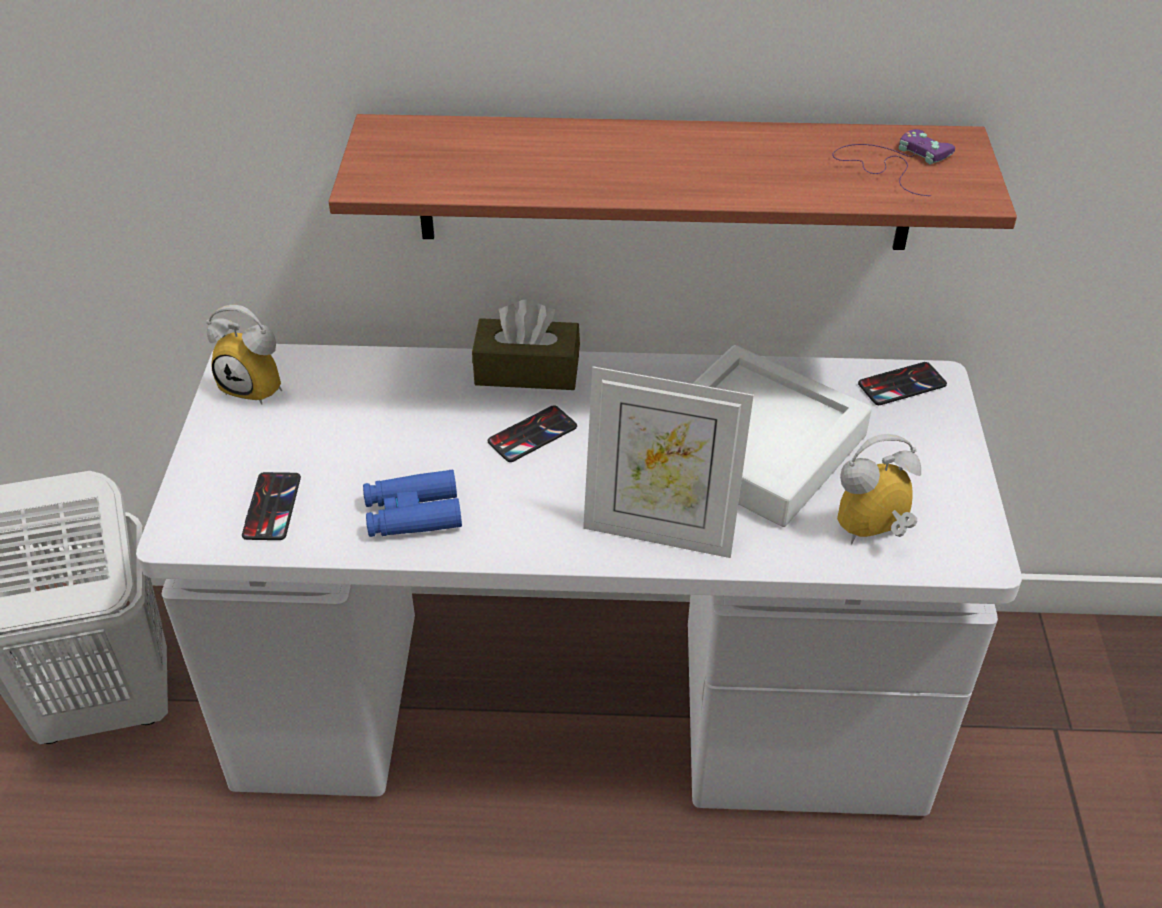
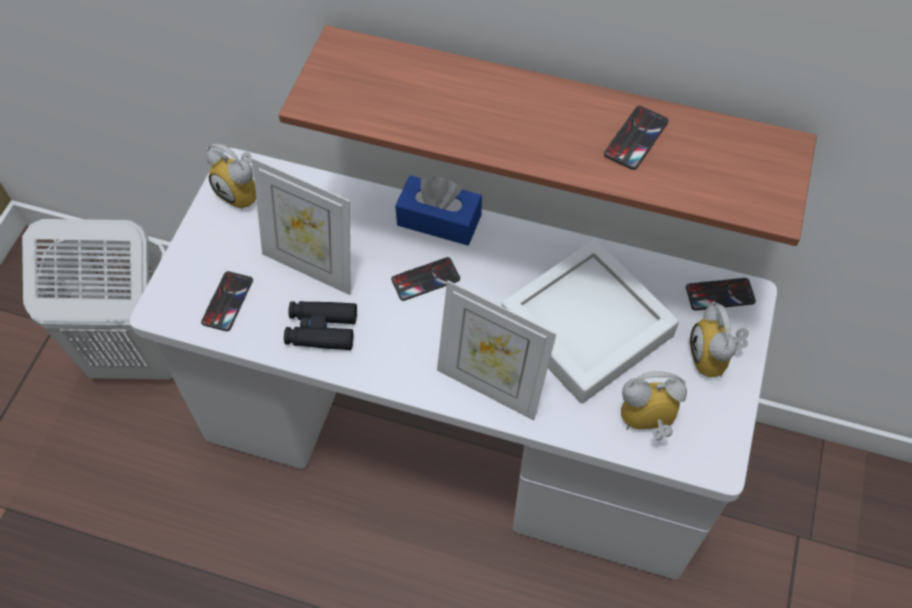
camera: 15 degrees right, 15 degrees up
blue binoculars [363,470,462,537] -> black binoculars [284,301,357,350]
brown tissue box [472,300,580,390] -> blue tissue box [395,175,482,246]
purple game controller [833,129,955,196] -> none
none -> picture frame [252,158,351,295]
none -> phone [604,106,669,170]
none -> alarm clock [690,302,749,377]

